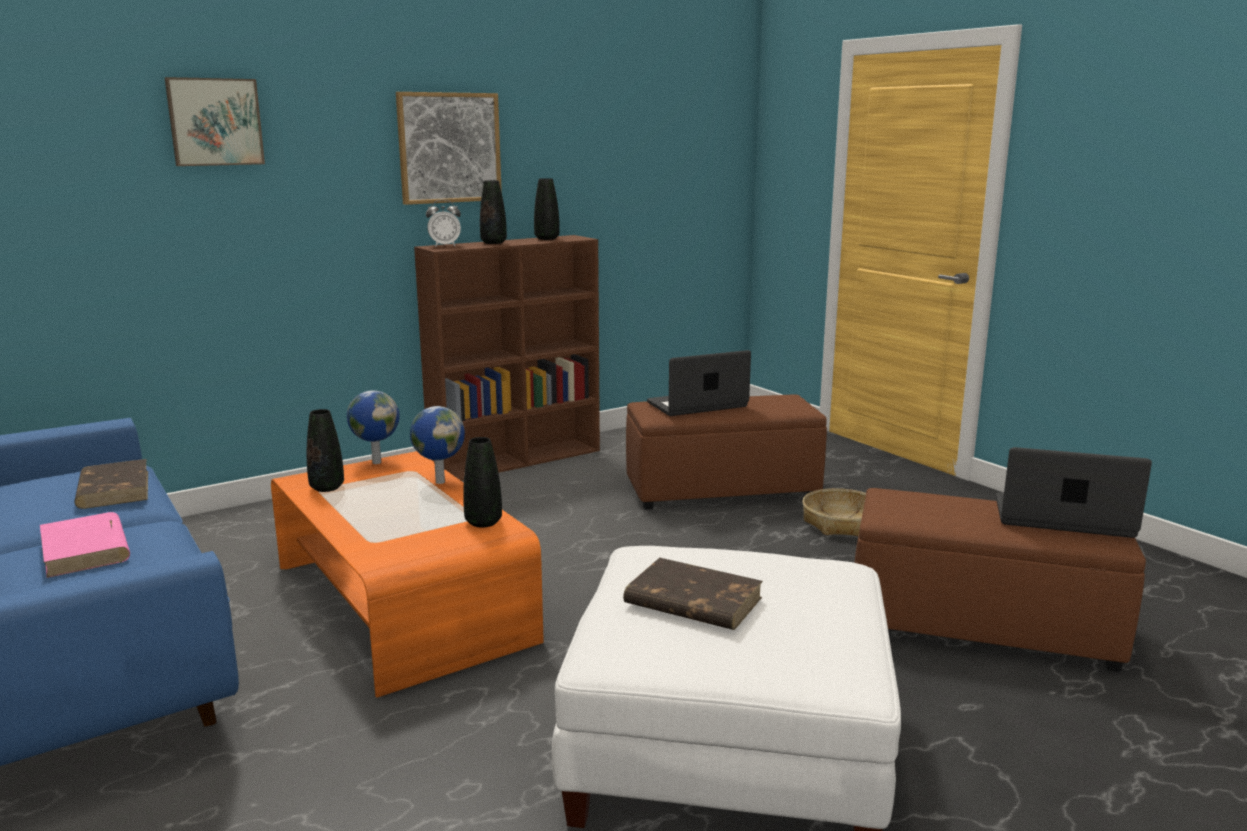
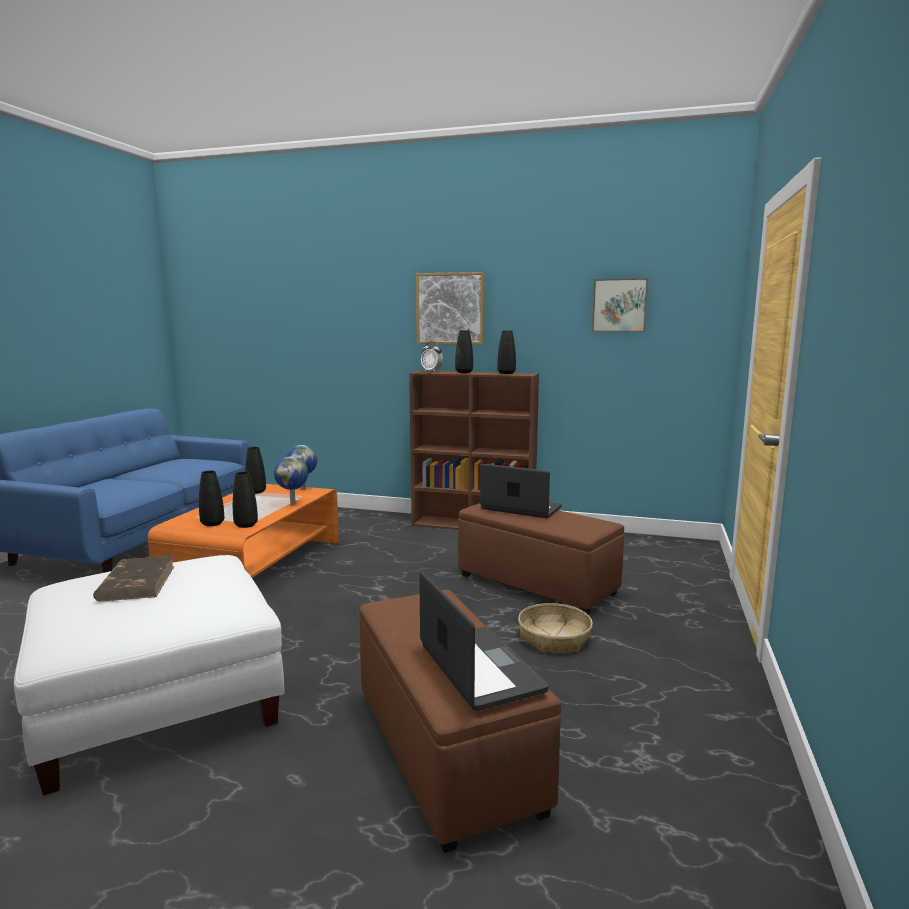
camera: 50 degrees right, 5 degrees down
pink book [40,512,130,578] -> none
brown book [74,459,148,509] -> none
picture [165,77,265,166] -> picture moved to [592,278,648,332]
none -> black vase [199,471,224,526]

